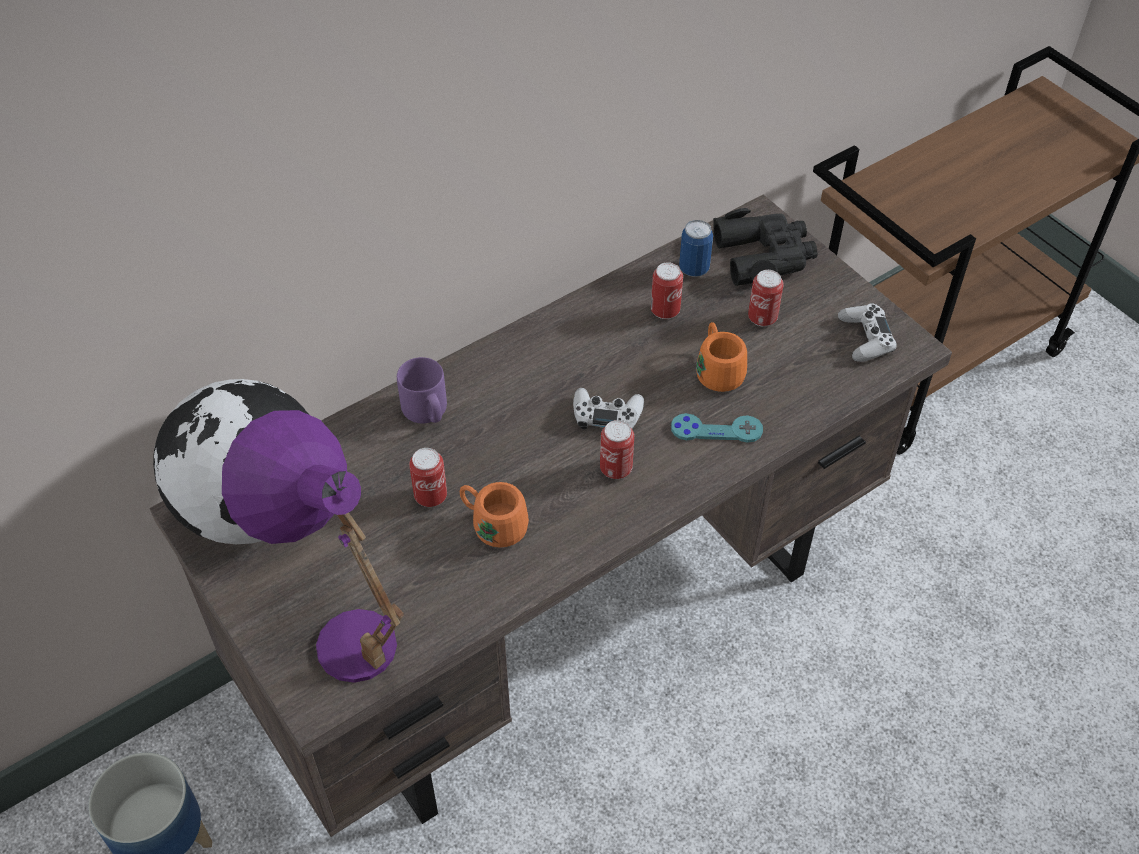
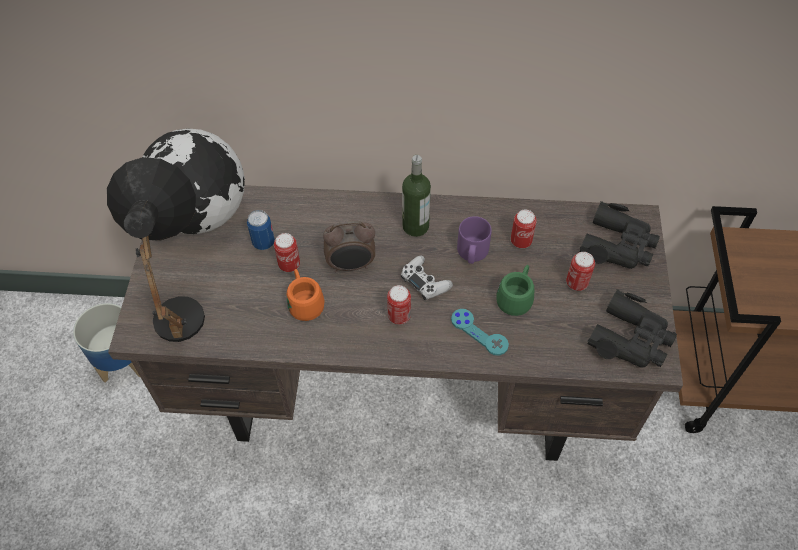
camera: 40 degrees right, 5 degrees up
purple table lamp [222,410,404,683] -> black table lamp [107,157,205,342]
purple mug [397,357,447,423] -> purple mug moved to [457,216,492,264]
can [679,220,713,277] -> can moved to [247,210,275,250]
orange mug [696,322,747,392] -> green mug [496,265,534,316]
white game controller [838,304,897,362] -> black binoculars [588,289,677,368]
none -> alarm clock [323,221,375,272]
none -> bottle [402,155,431,237]

